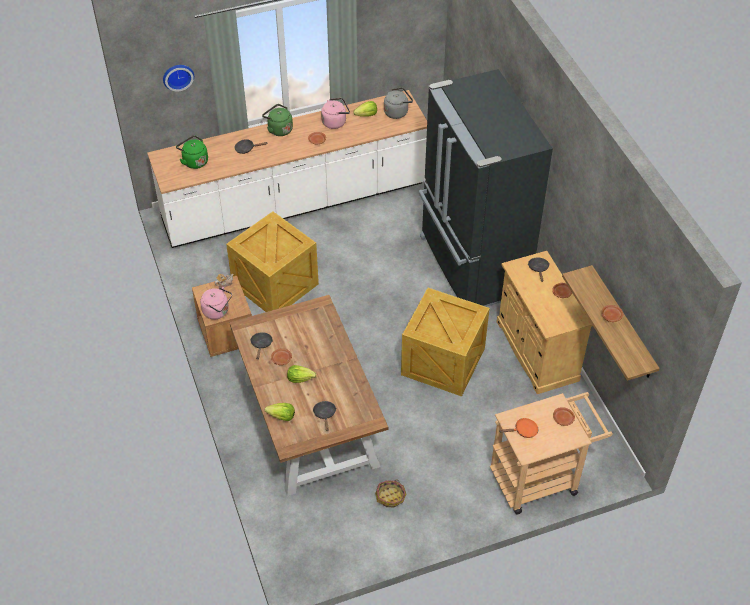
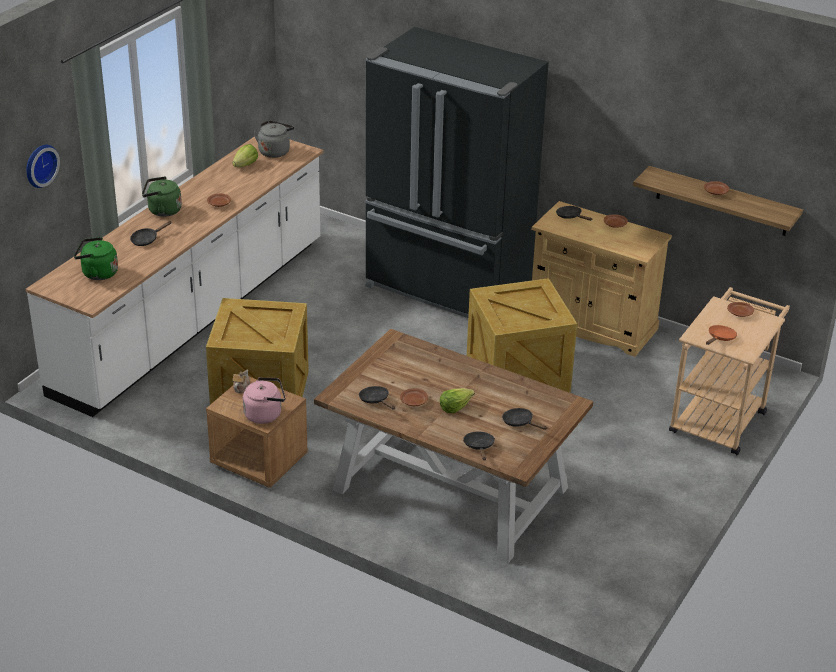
camera: 40 degrees left, 15 degrees down
lettuce [264,403,295,421] -> black frying pan [463,432,495,460]
pink kettle [321,98,350,129] -> none
basket [375,480,406,507] -> none

